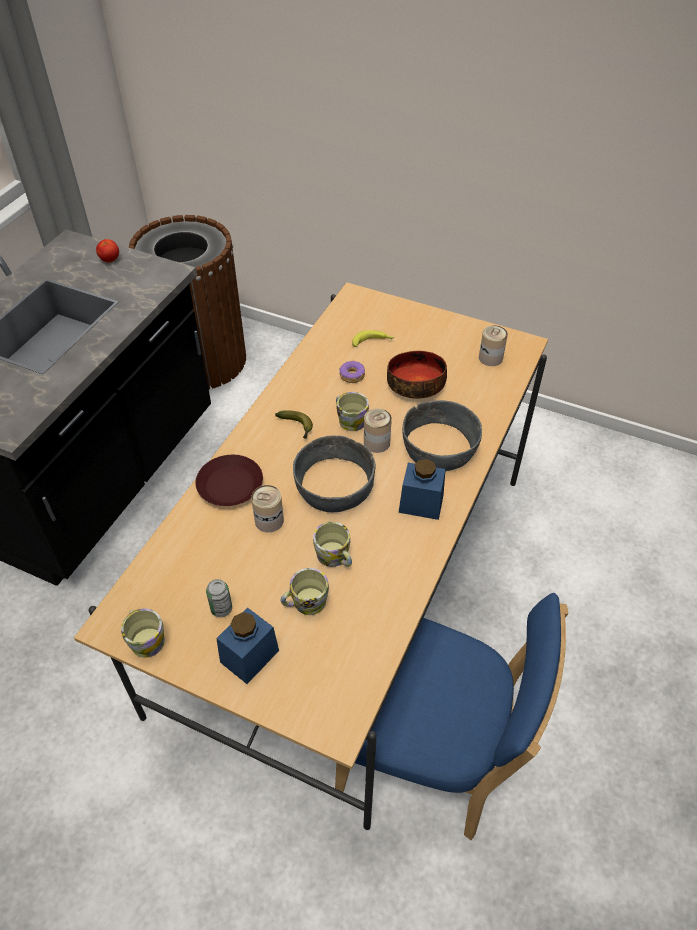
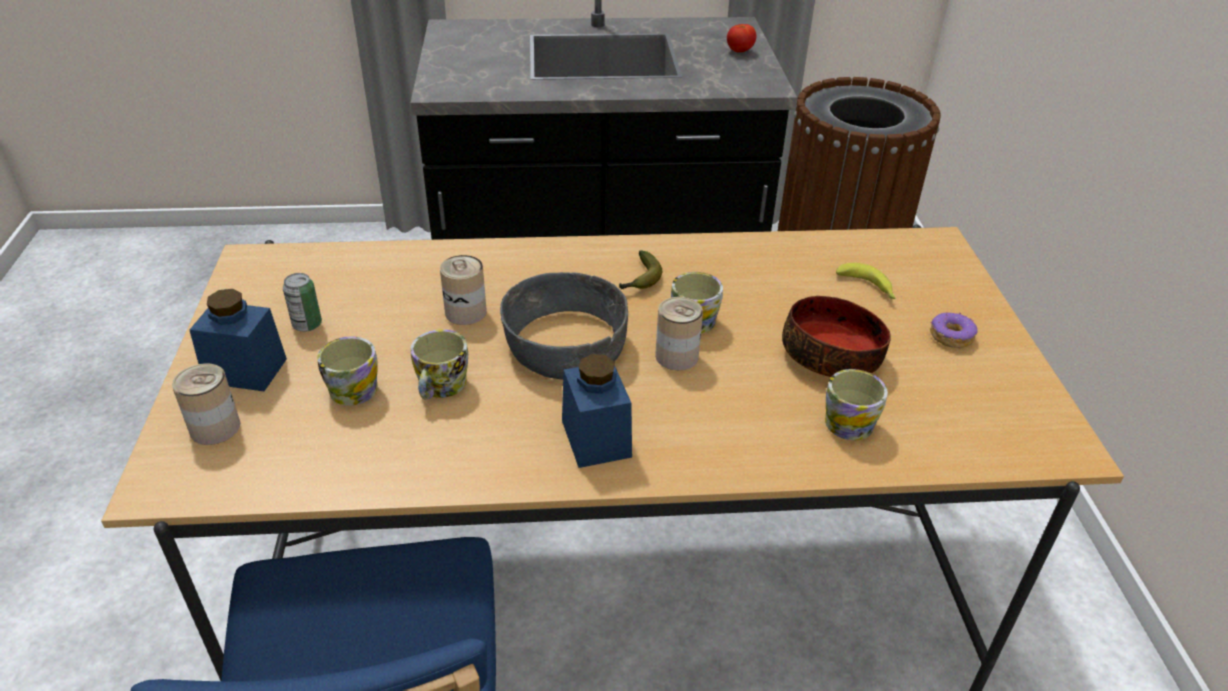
camera: 60 degrees right, 10 degrees down
mug [121,608,165,658] -> mug moved to [825,369,888,440]
brown plate [196,455,263,506] -> none
donut [340,361,365,383] -> donut moved to [930,312,978,348]
grey bowl [402,400,482,471] -> none
can [479,325,508,366] -> can moved to [172,363,240,445]

